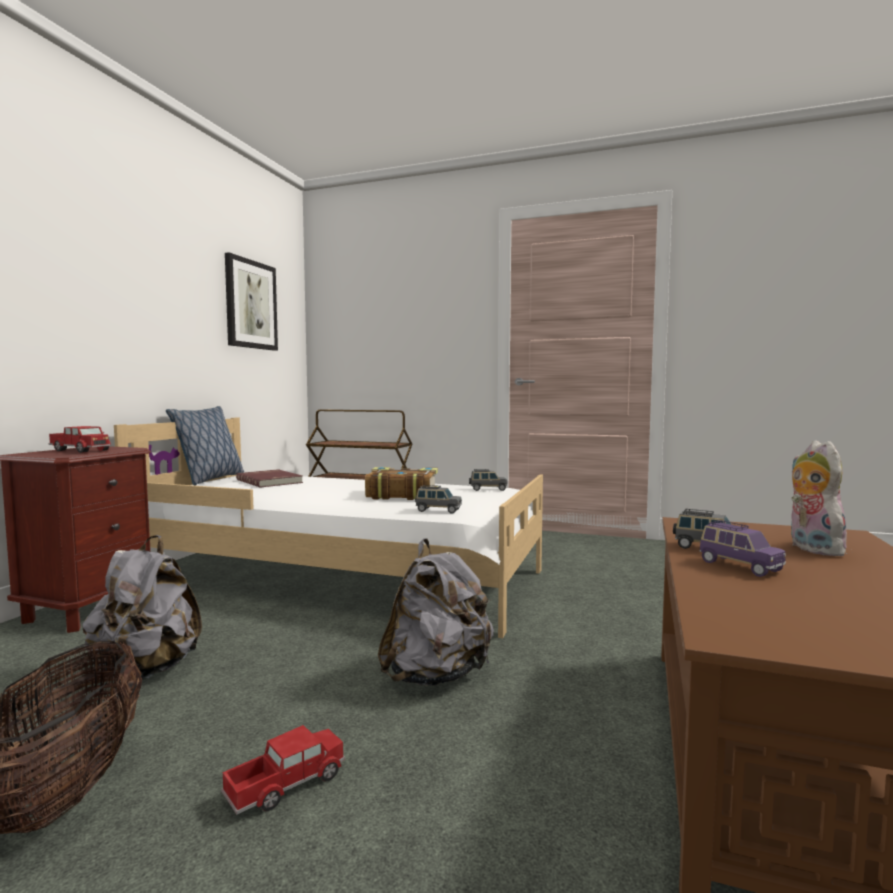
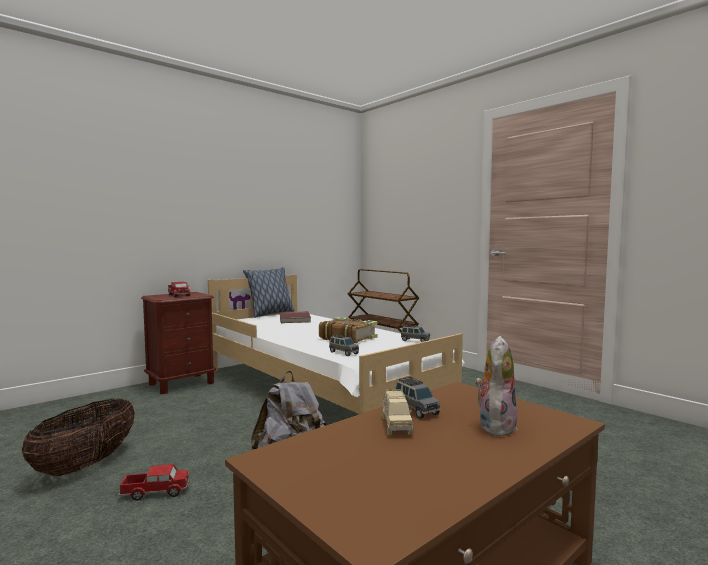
camera: 30 degrees right, 0 degrees up
grey backpack [82,535,202,680] -> none
picture [225,252,278,351] -> none
purple toy car [699,520,786,577] -> beige toy car [382,389,413,435]

